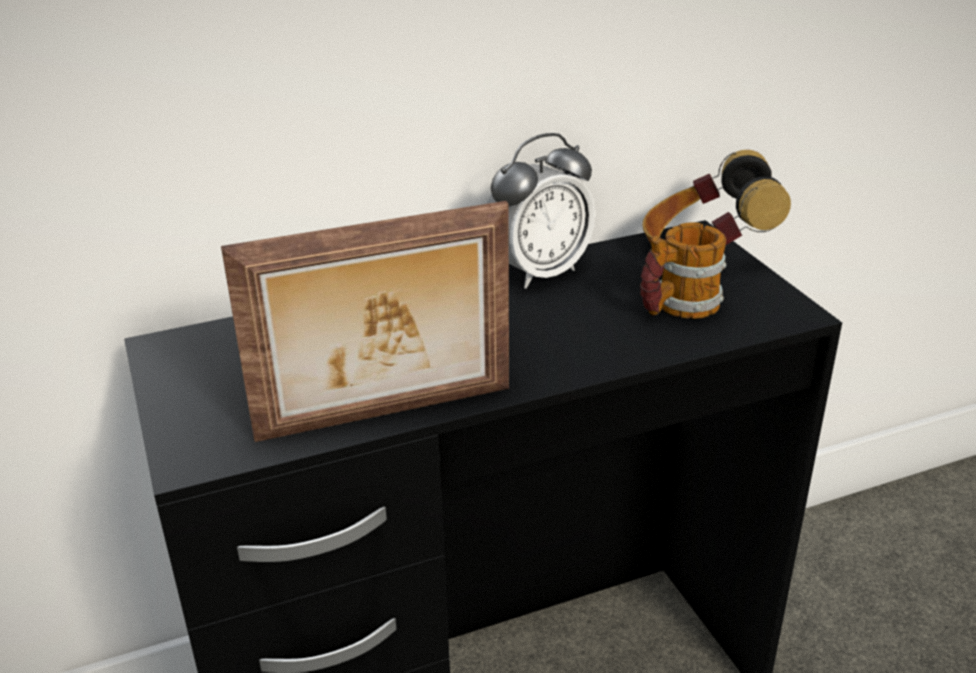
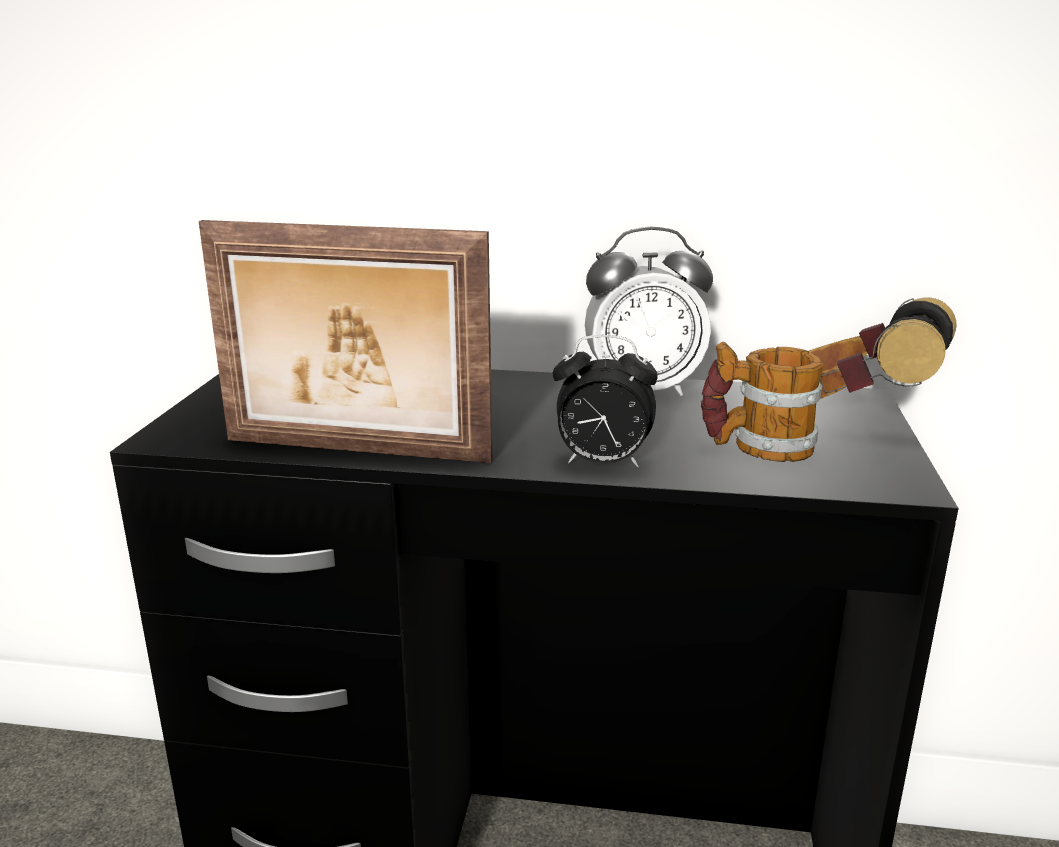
camera: 30 degrees right, 10 degrees down
none -> alarm clock [553,335,658,467]

